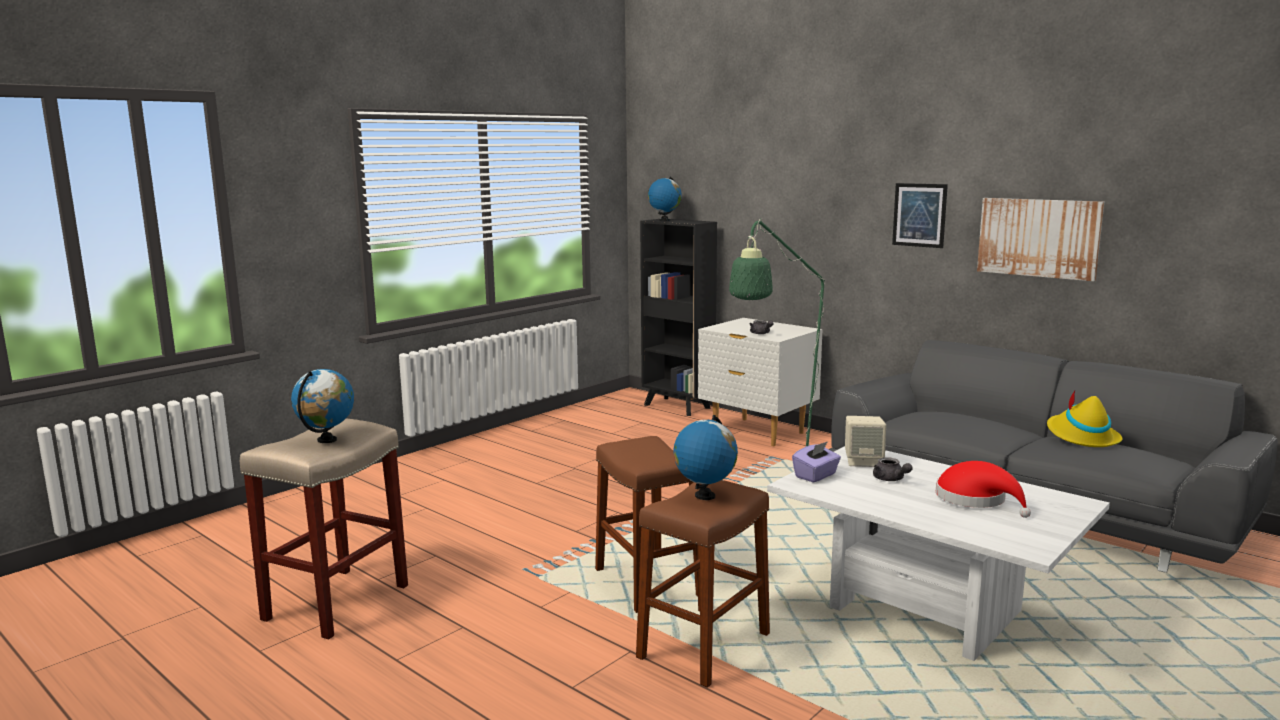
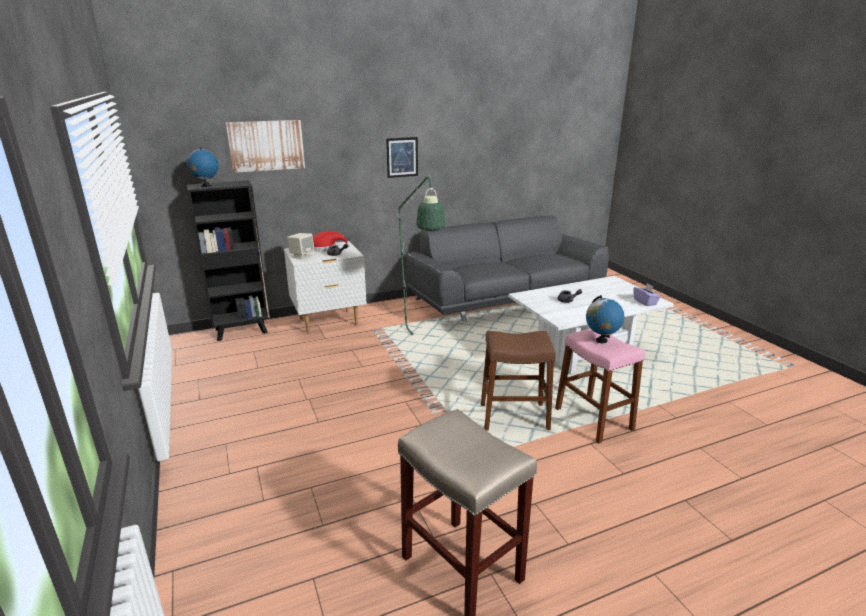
camera: 65 degrees left, 10 degrees up
globe [291,369,354,443] -> none
brown stool [636,480,770,688] -> pink stool [555,328,645,443]
purple tissue box [792,441,841,483] -> purple tissue box moved to [633,283,661,306]
beige speaker [845,416,886,467] -> beige speaker moved to [287,233,315,259]
red hat [936,461,1031,518] -> red hat moved to [313,231,350,251]
picture [977,198,1104,281] -> picture moved to [226,120,305,173]
yellow hat [1047,391,1123,447] -> none

